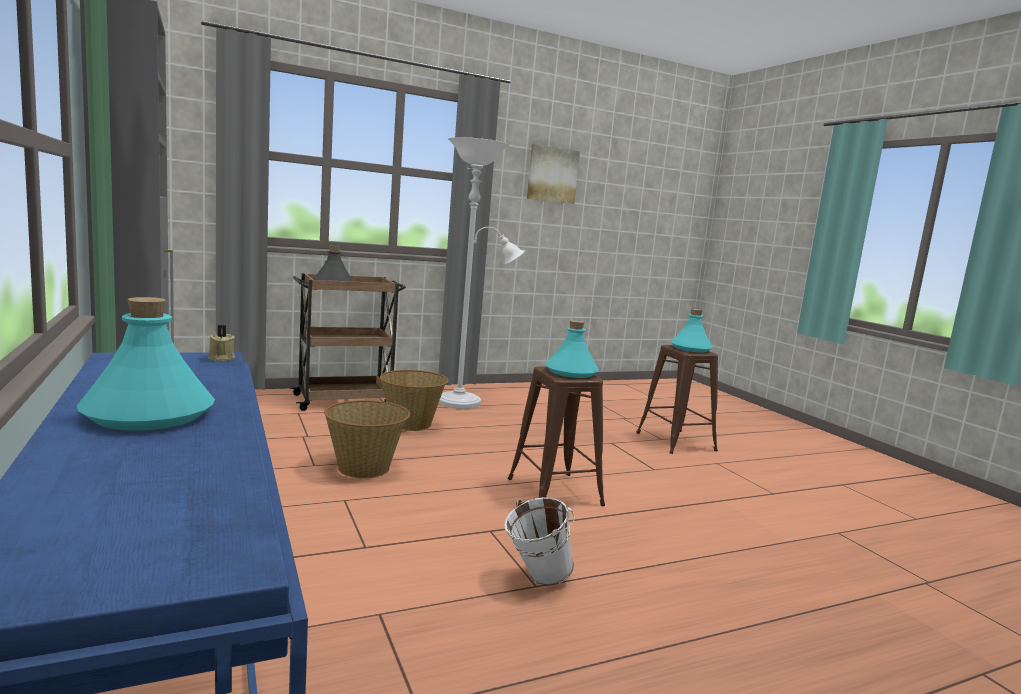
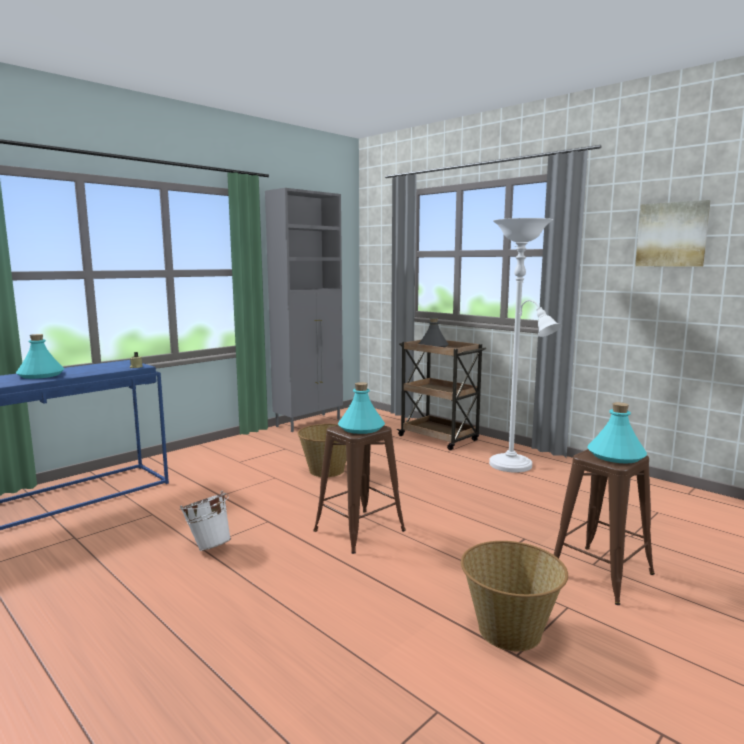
camera: 70 degrees right, 0 degrees up
basket [380,370,449,431] -> basket moved to [461,541,568,651]

